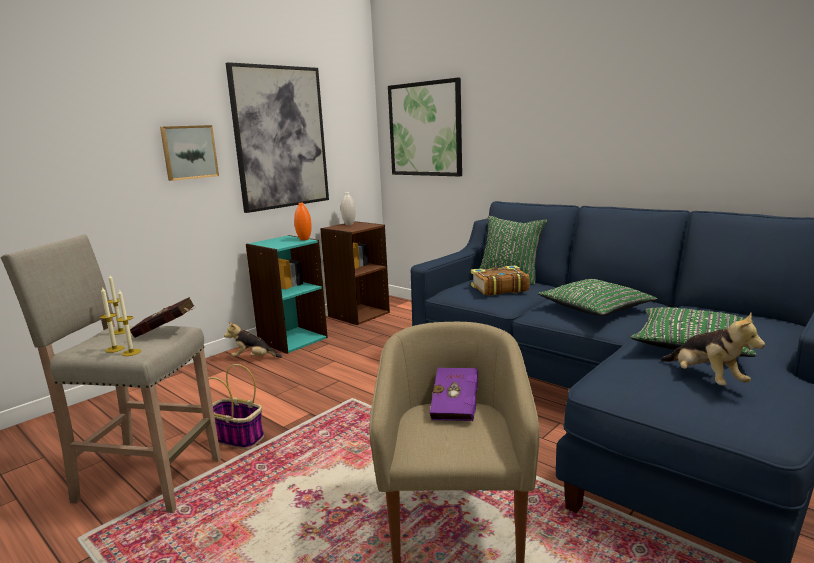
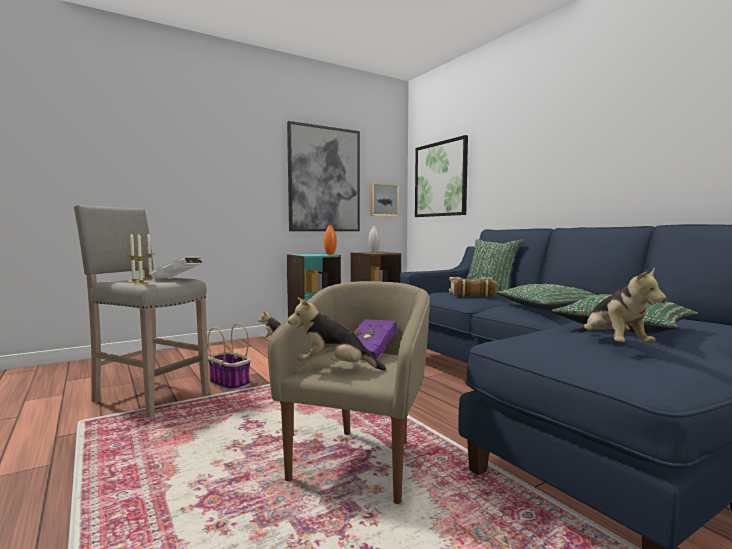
camera: 15 degrees right, 10 degrees down
red book [130,297,195,338] -> white book [150,257,203,279]
picture [160,125,219,181] -> picture moved to [371,183,399,216]
none -> plush toy [288,297,386,371]

